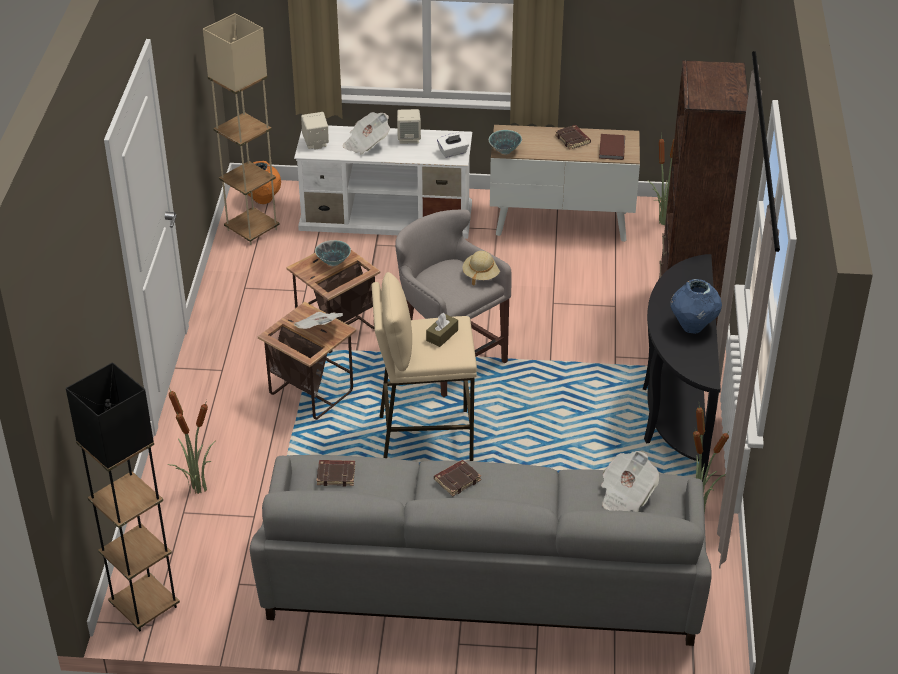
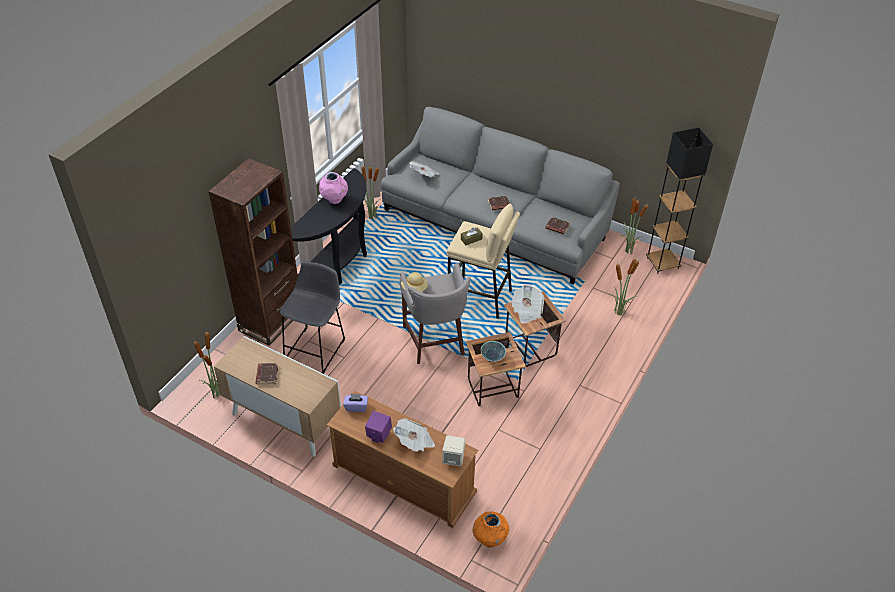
camera: 155 degrees left, 5 degrees up
beige floor lamp [203,13,280,245] -> none
white tv stand [294,126,472,239] -> brown tv stand [327,391,478,528]
beige speaker [397,109,421,144] -> purple speaker [365,411,392,443]
white tissue box [437,132,469,158] -> purple tissue box [343,394,368,412]
bowl [489,130,522,155] -> none
brown book [599,134,625,160] -> none
blue vase [670,279,722,334] -> pink vase [319,172,348,204]
none -> grey stool [280,262,345,374]
none -> potted plant [620,195,649,254]

